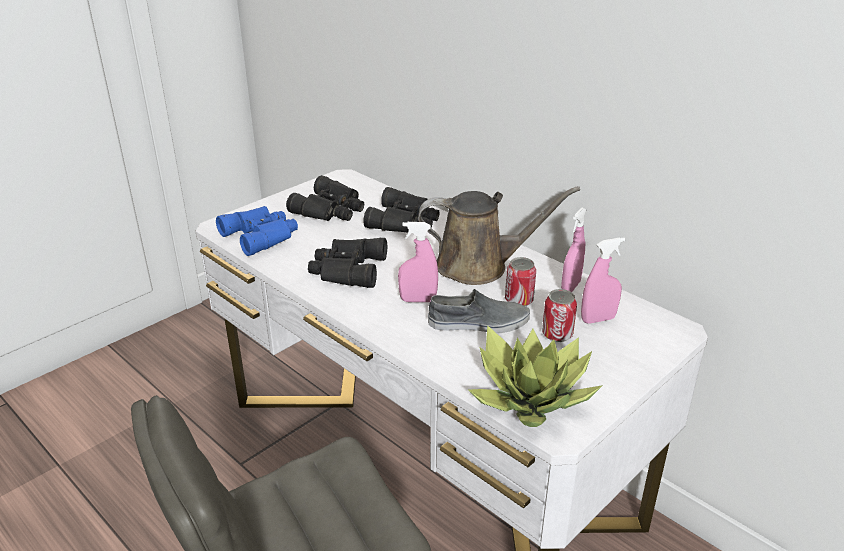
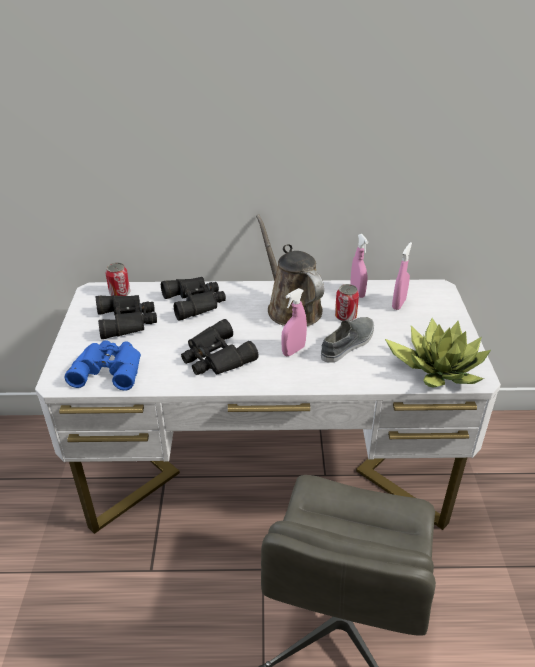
camera: 45 degrees left, 5 degrees up
brown watering can [418,186,580,285] -> brown watering can turned 75 degrees counterclockwise [256,214,324,326]
can [542,289,577,342] -> can moved to [105,262,130,296]

